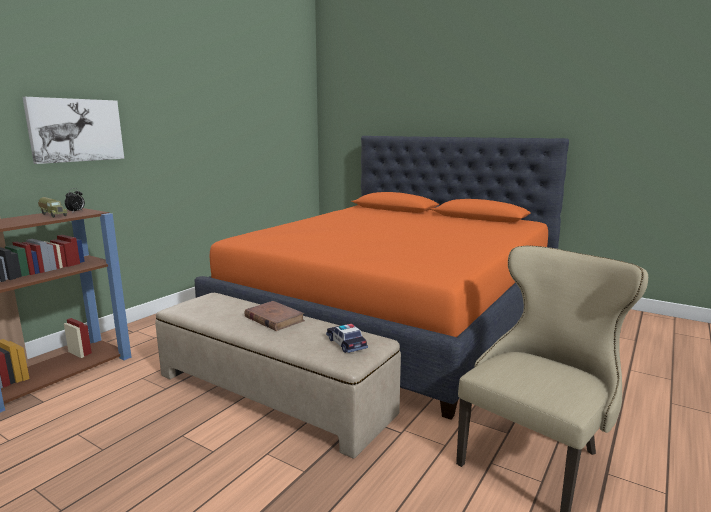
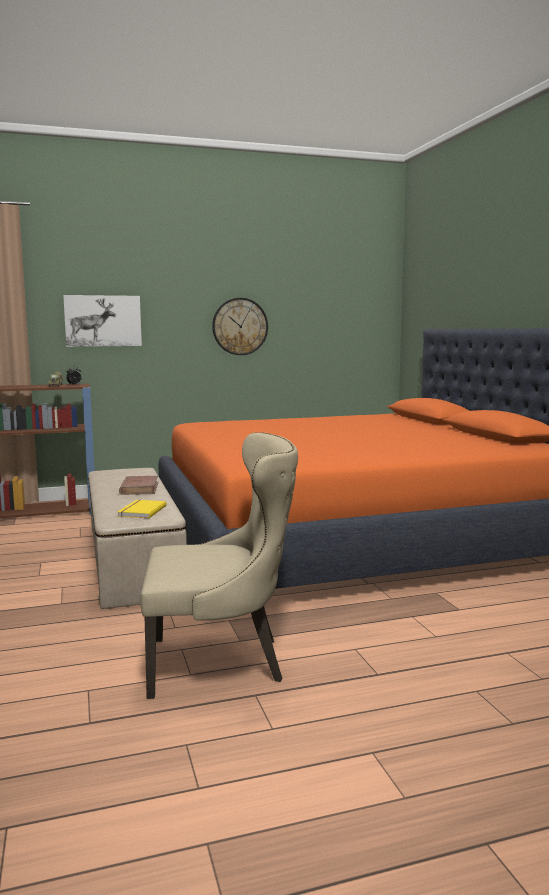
camera: 40 degrees right, 5 degrees down
toy car [326,324,368,353] -> yellow book [117,500,167,518]
none -> wall clock [212,298,268,355]

